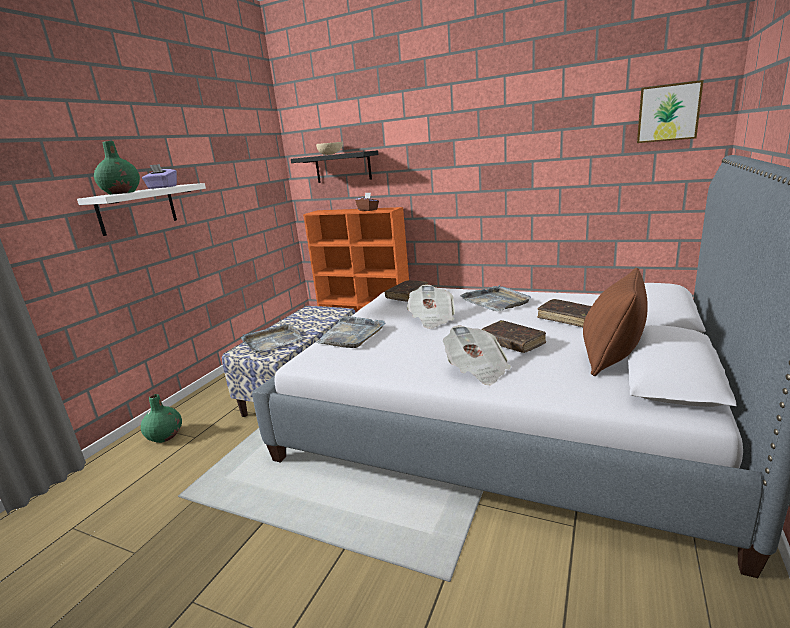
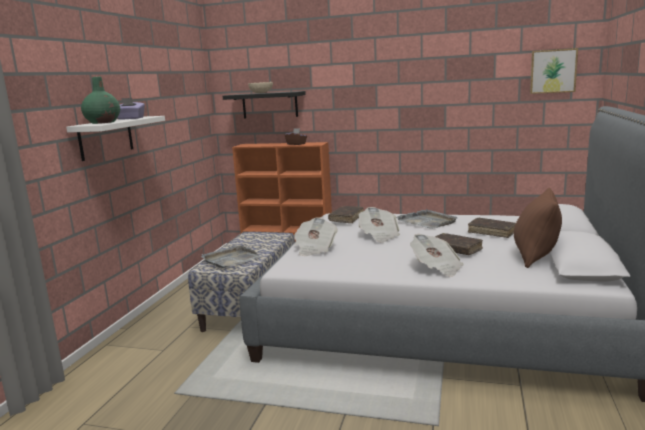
camera: 10 degrees left, 5 degrees down
green vase [141,394,182,443] -> none
grey tray [316,316,386,348] -> newspaper [294,217,337,256]

